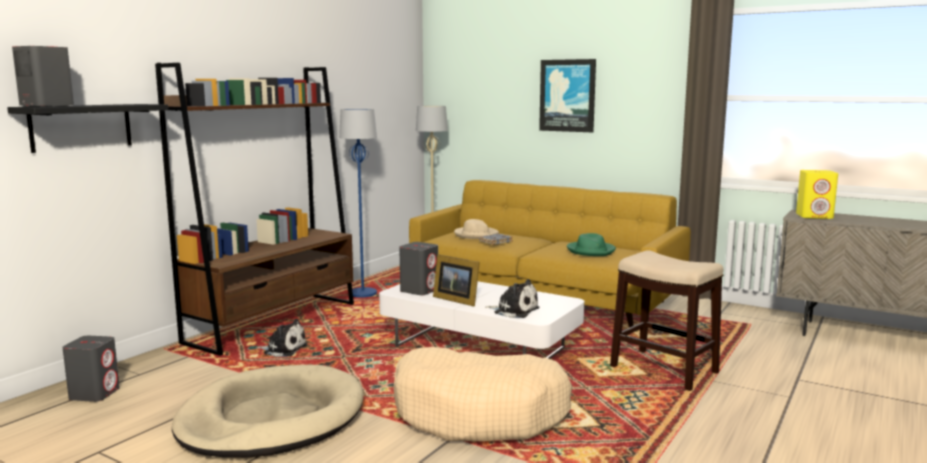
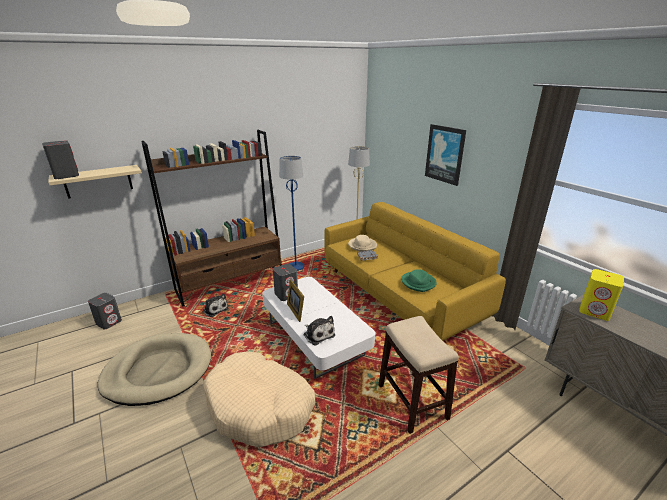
camera: 25 degrees right, 15 degrees up
black shelf [7,104,168,153] -> beige shelf [48,165,142,199]

